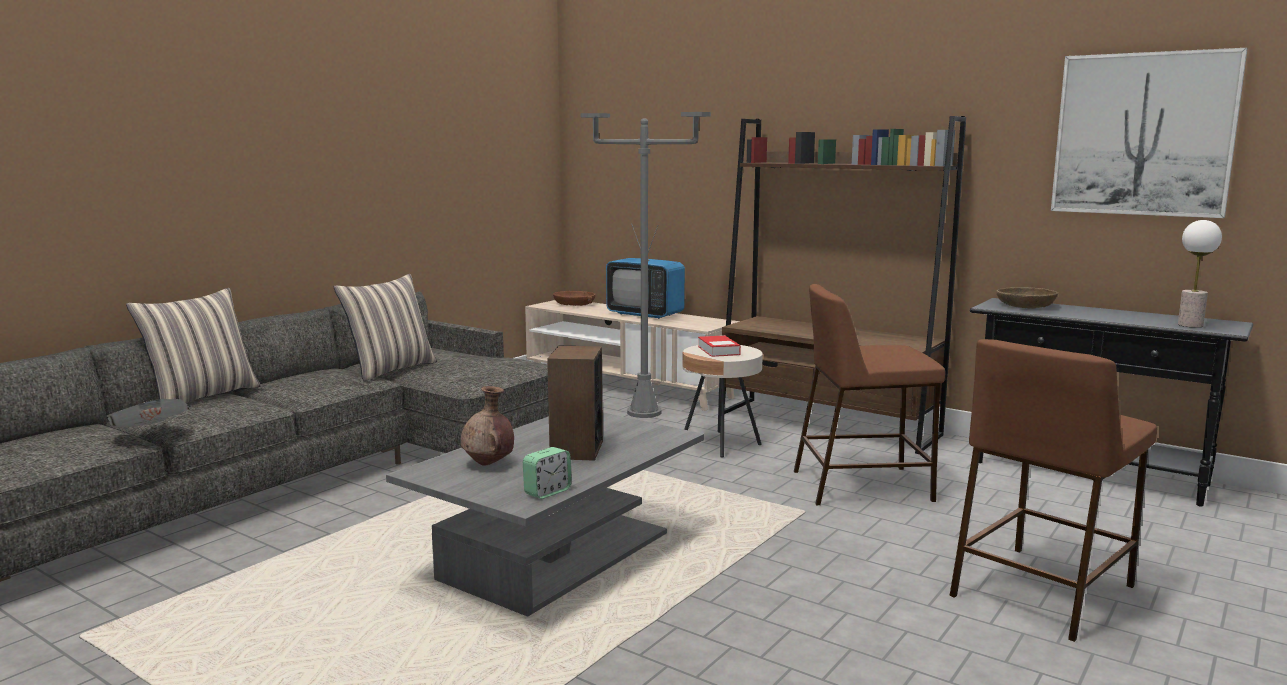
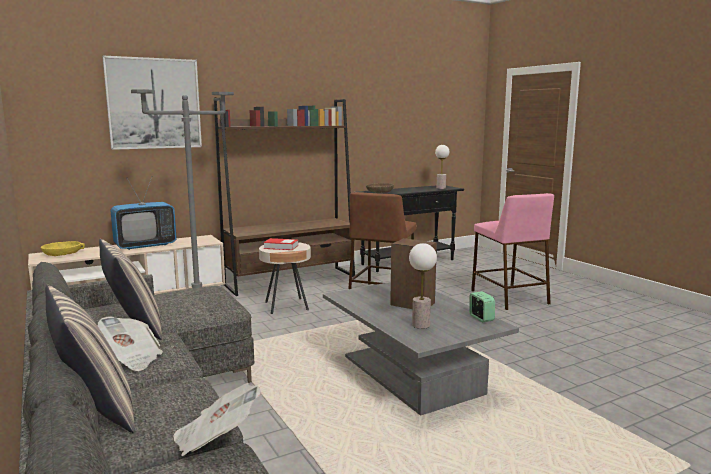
camera: 65 degrees left, 0 degrees up
brown vase [461,386,514,466] -> table lamp [409,243,437,329]
brown bowl [553,291,596,306] -> yellow bowl [41,241,85,256]
brown stool [949,339,1157,642] -> pink stool [471,193,554,310]
picture [1051,48,1248,218] -> picture moved to [102,56,202,150]
none -> newspaper [97,316,163,371]

